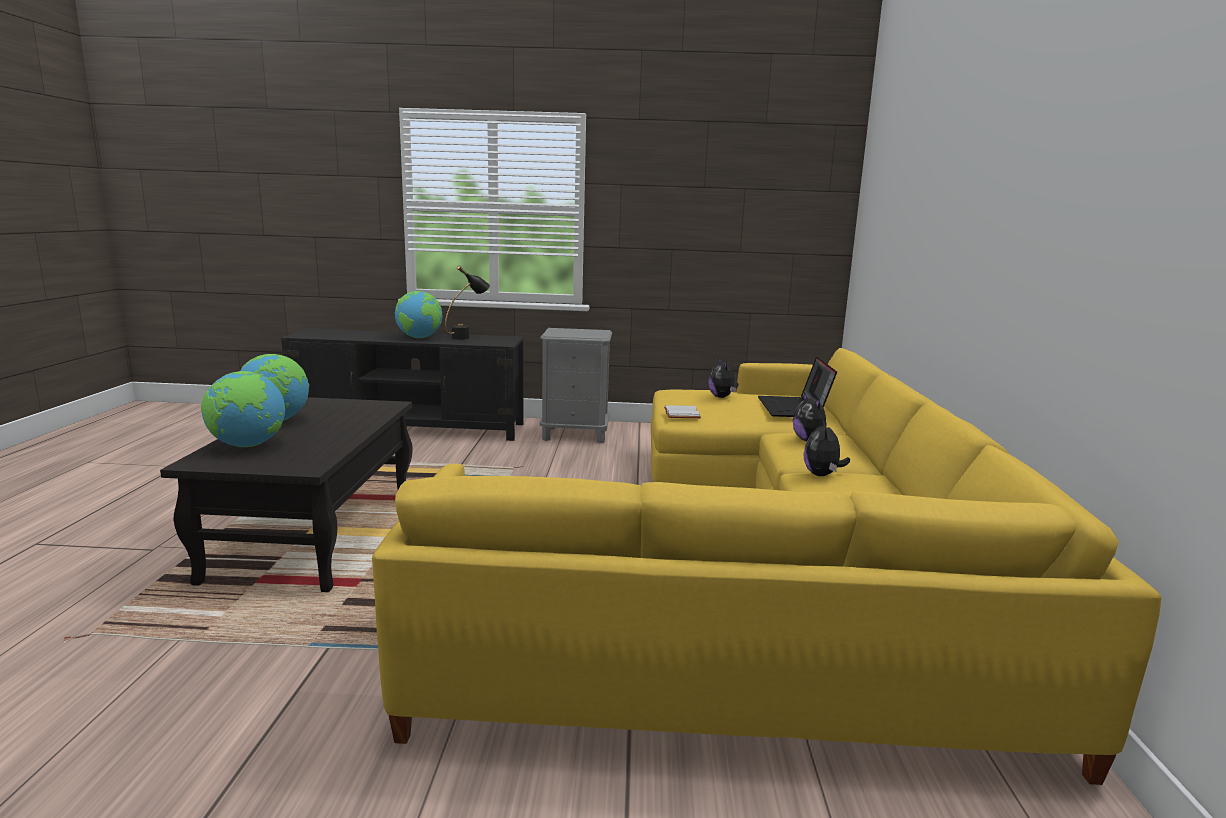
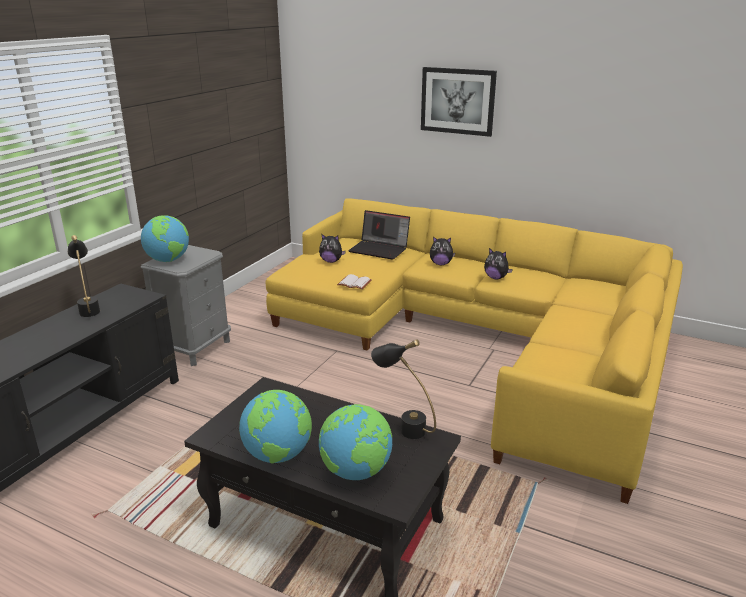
camera: 65 degrees left, 10 degrees up
globe [395,291,442,338] -> globe moved to [141,215,189,262]
none -> black table lamp [371,339,436,439]
none -> picture [421,67,497,137]

